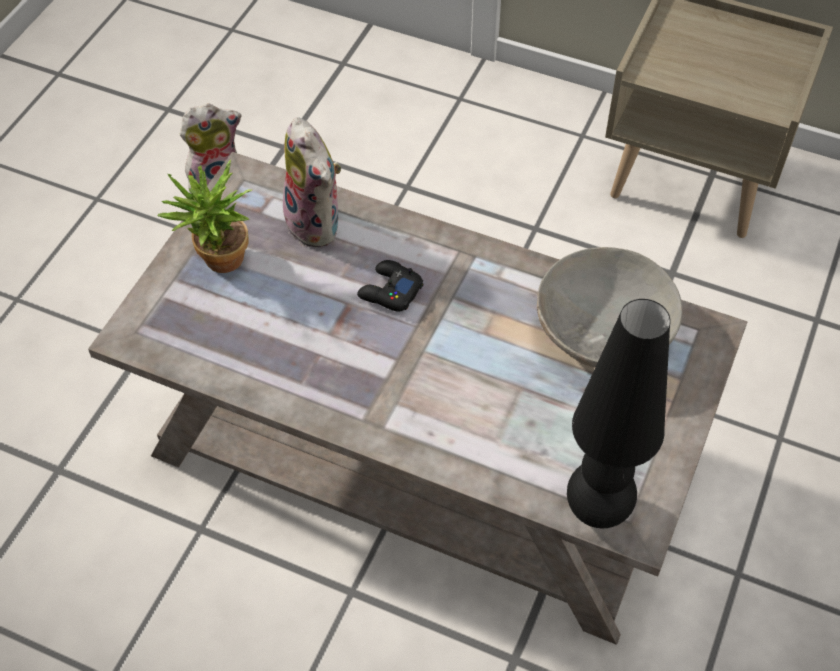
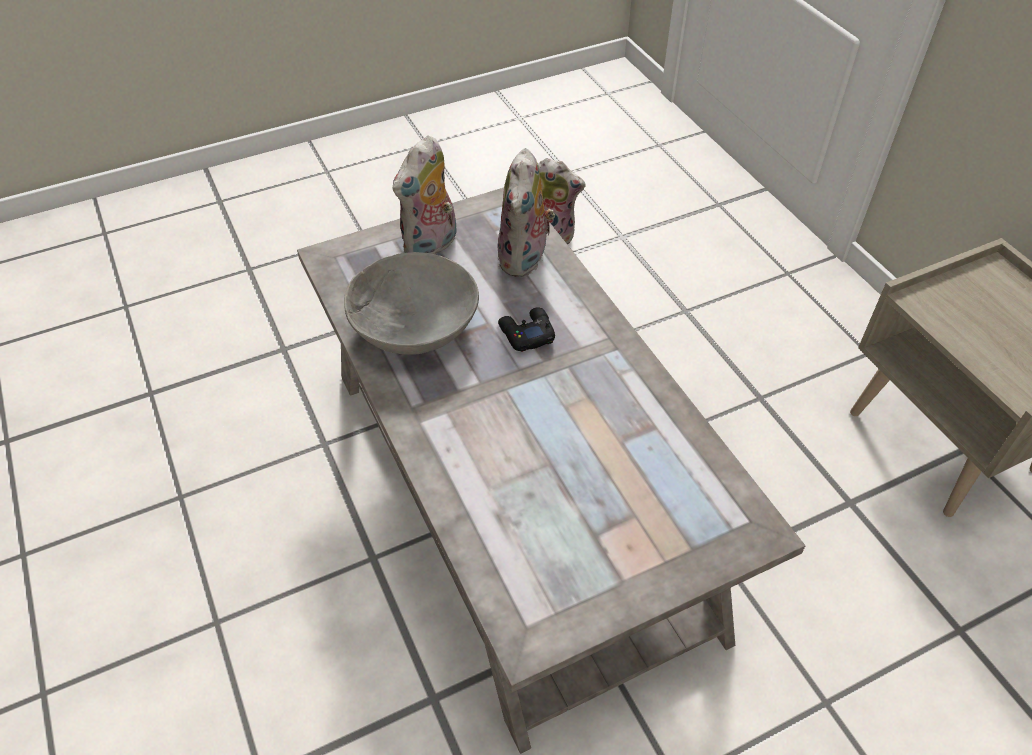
camera: 40 degrees right, 5 degrees down
potted plant [158,160,252,273] -> plush toy [393,135,457,255]
grey bowl [537,247,682,367] -> grey bowl moved to [344,252,479,355]
black table lamp [567,299,670,528] -> none

